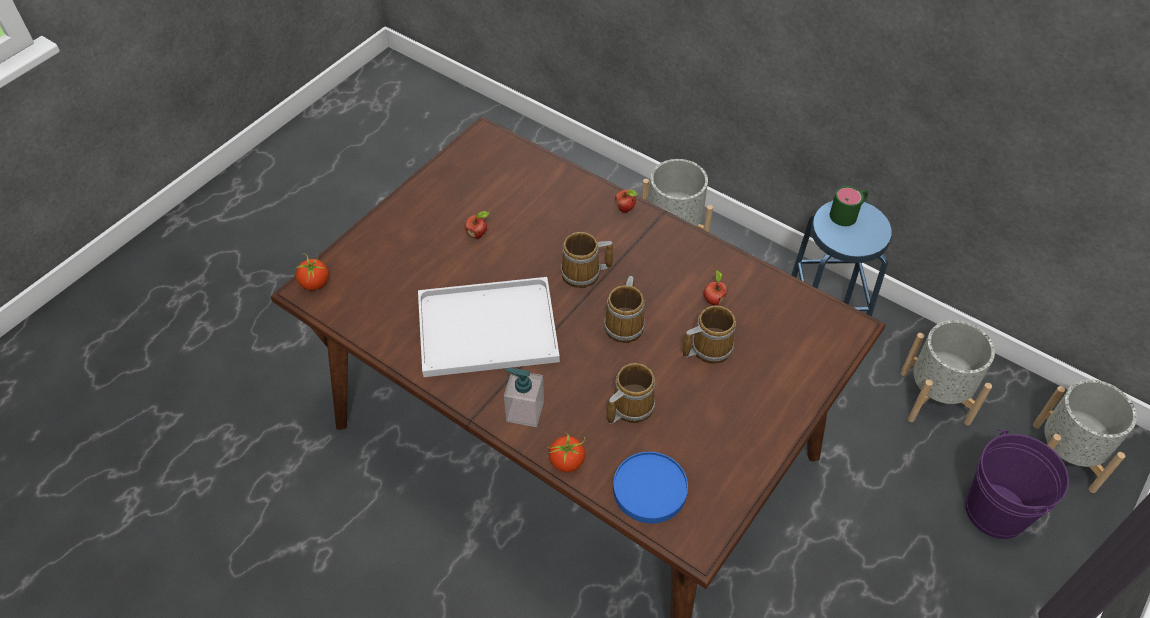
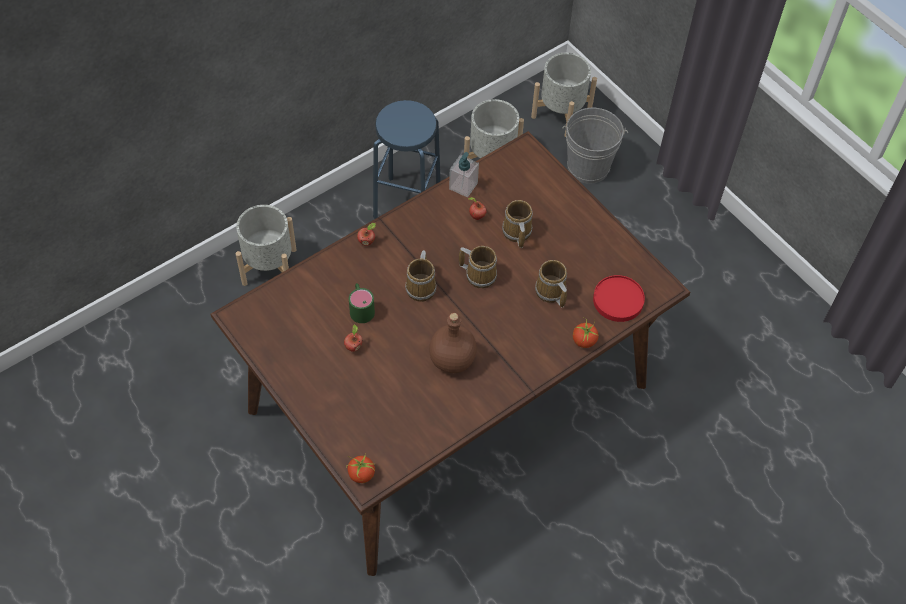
camera: 75 degrees left, 5 degrees up
white tray [418,277,560,377] -> brown bottle [429,313,477,373]
soap dispenser [504,368,544,427] -> soap dispenser moved to [449,152,479,197]
blue plate [613,452,688,523] -> red plate [593,275,645,322]
green mug [830,186,868,226] -> green mug moved to [349,283,375,323]
purple bucket [966,429,1069,539] -> grey bucket [562,108,628,184]

